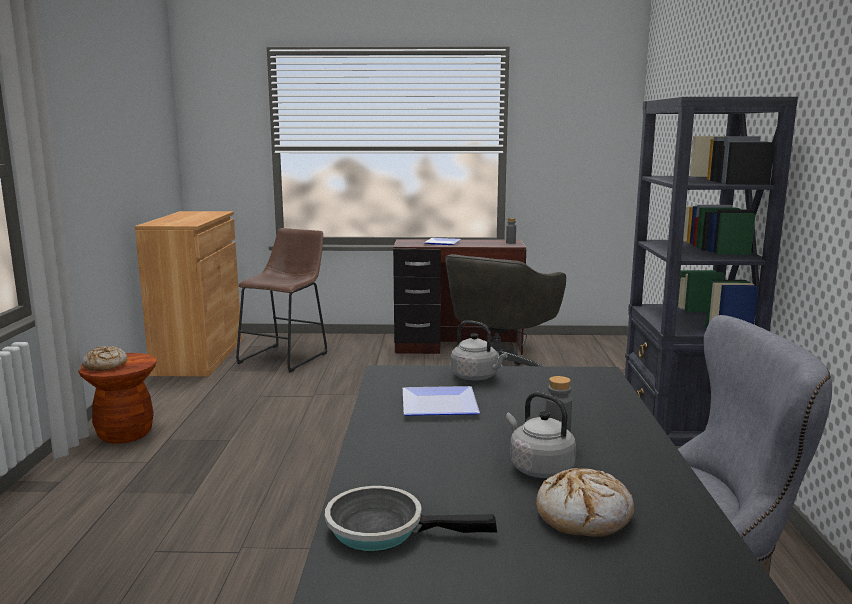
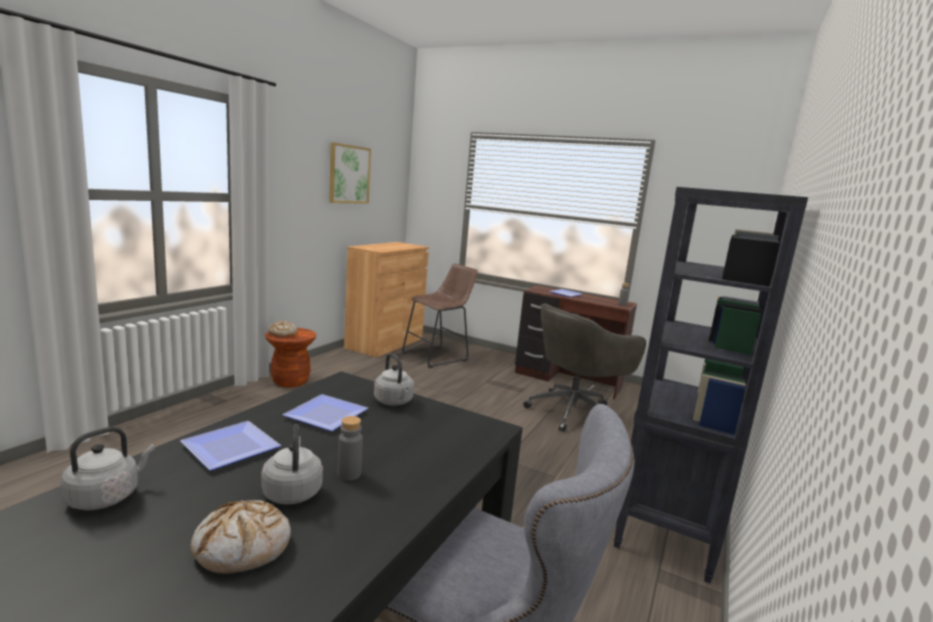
camera: 25 degrees right, 0 degrees up
frying pan [325,486,497,551] -> grey kettle [61,427,155,510]
none -> plate [180,421,281,470]
none -> picture [329,142,371,204]

